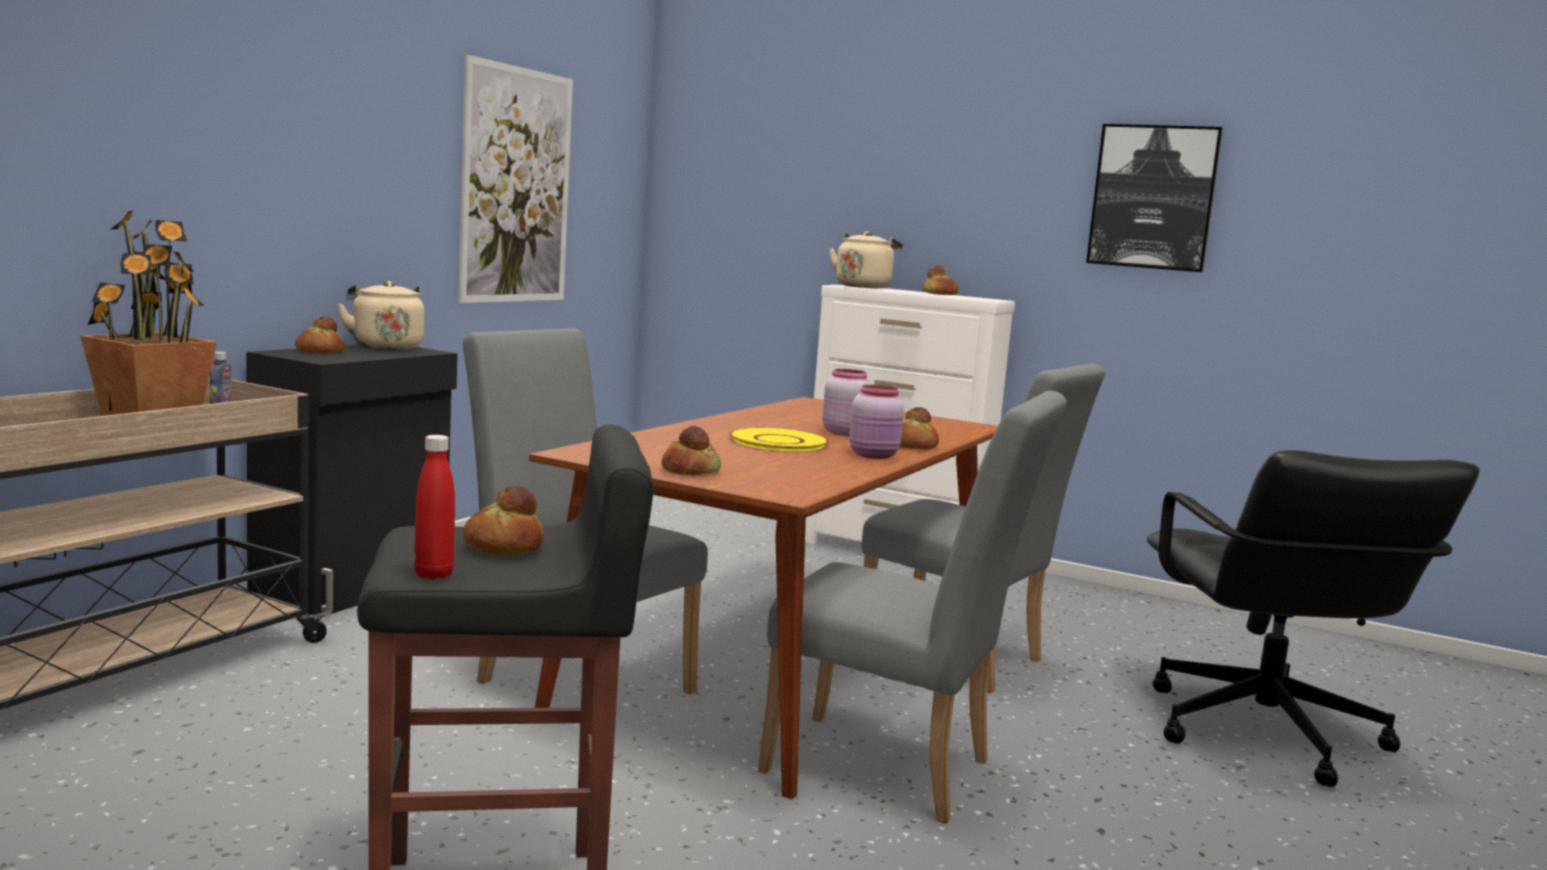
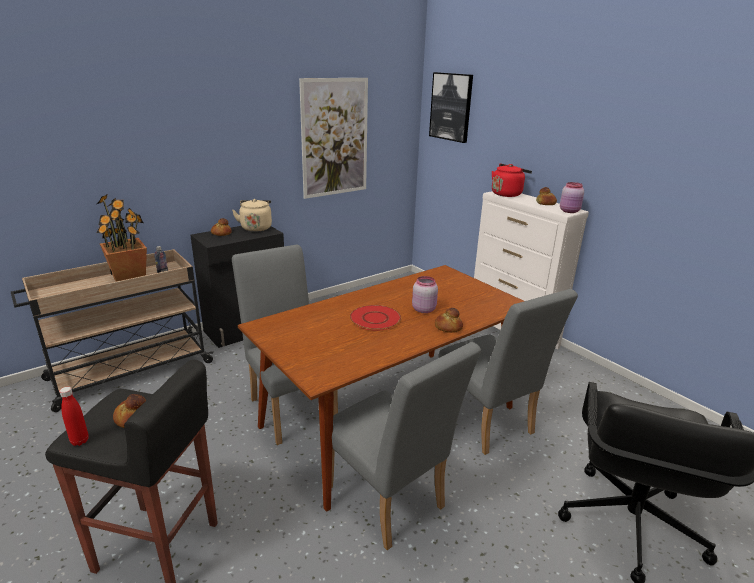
camera: 25 degrees right, 15 degrees up
bread [662,426,721,475] -> none
yellow plate [729,427,830,451] -> red plate [350,305,401,331]
beige kettle [829,231,903,288] -> red kettle [492,164,532,197]
pink jar [849,385,904,459] -> pink jar moved to [560,182,584,213]
picture [1086,124,1223,272] -> picture moved to [429,72,473,143]

